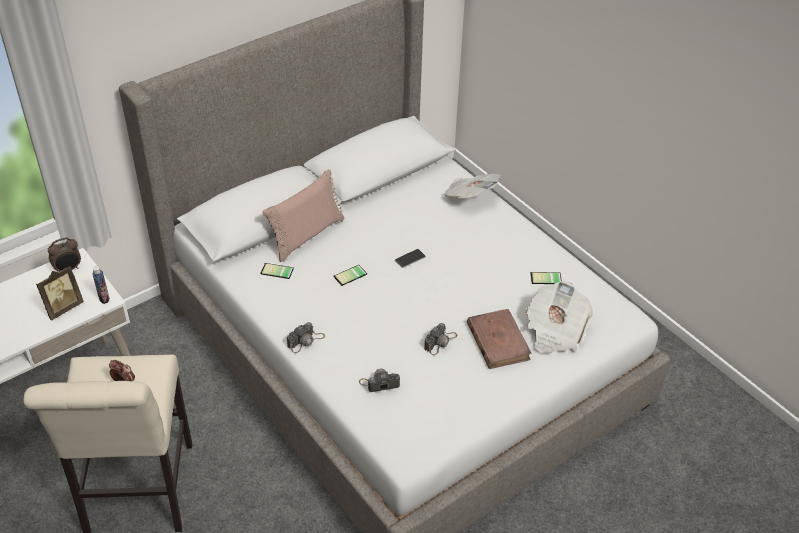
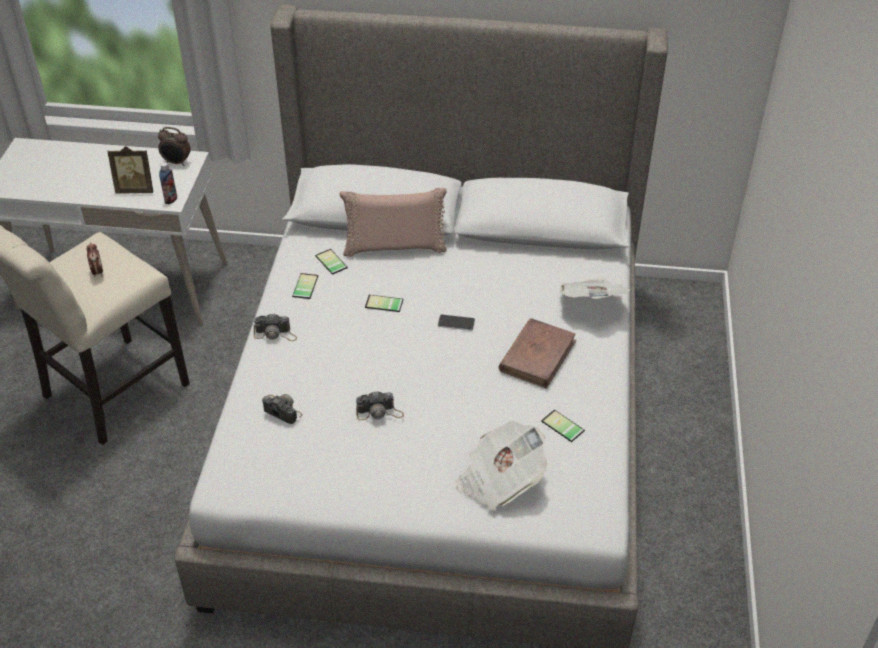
camera: 45 degrees right, 0 degrees up
brown book [467,309,532,369] -> brown book moved to [499,318,576,389]
none -> phone [292,273,318,299]

